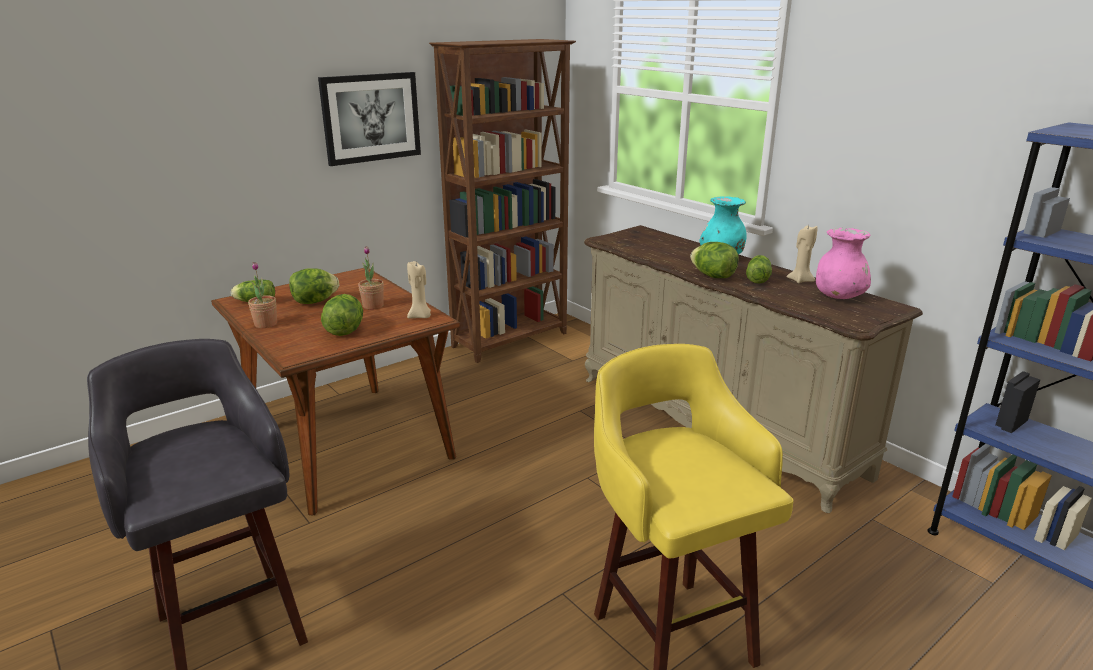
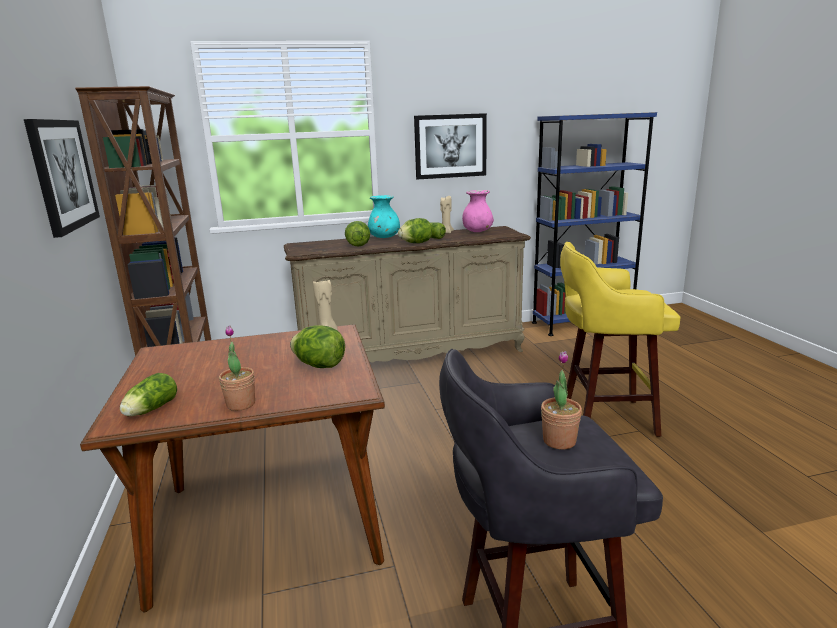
camera: 65 degrees left, 5 degrees down
lettuce [289,268,339,304] -> lettuce moved to [345,221,370,247]
potted plant [358,246,384,310] -> potted plant moved to [541,351,582,449]
none -> picture [414,113,487,180]

